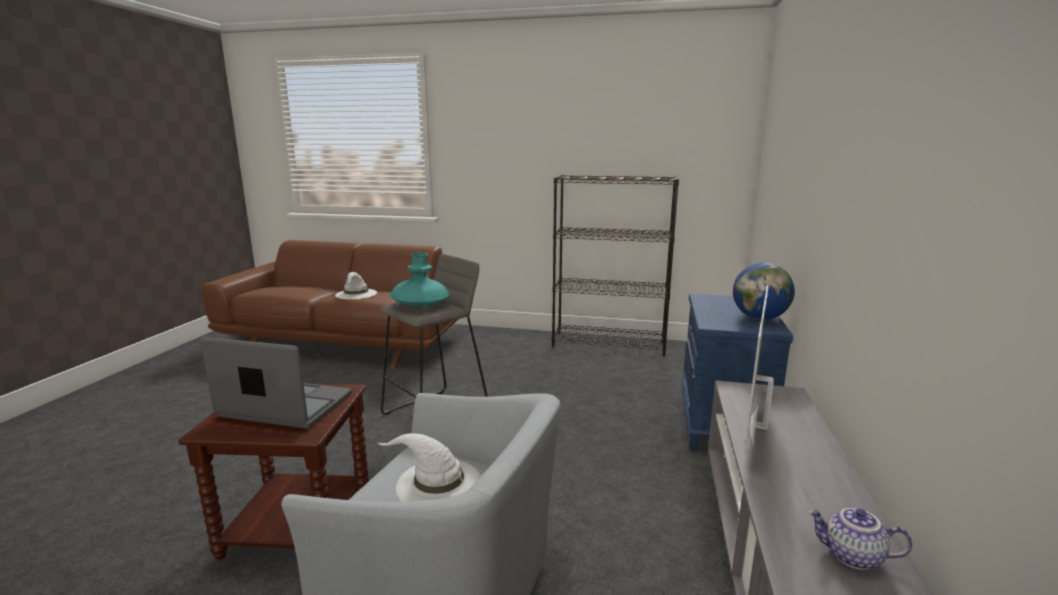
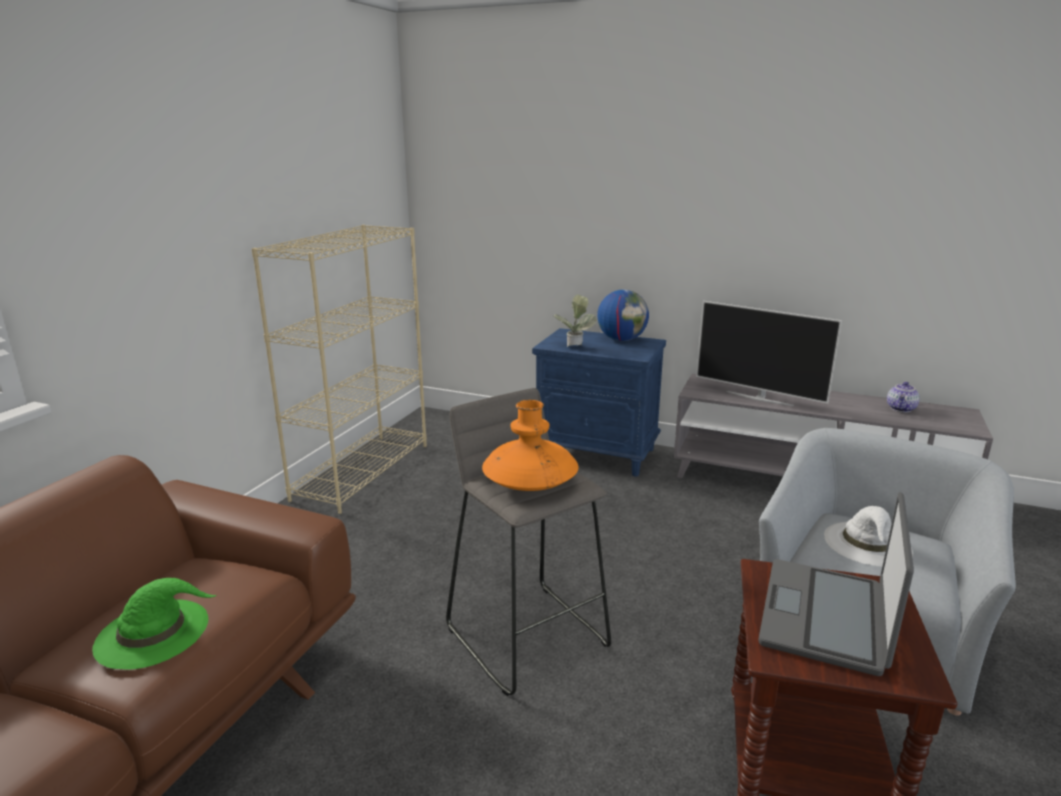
camera: 80 degrees left, 5 degrees up
white hat [335,272,377,299] -> green hat [92,578,217,670]
turquoise vase [390,252,450,307] -> orange vase [482,400,578,491]
black bookcase [552,175,679,356] -> beige bookcase [252,225,427,514]
none -> potted plant [554,295,597,347]

